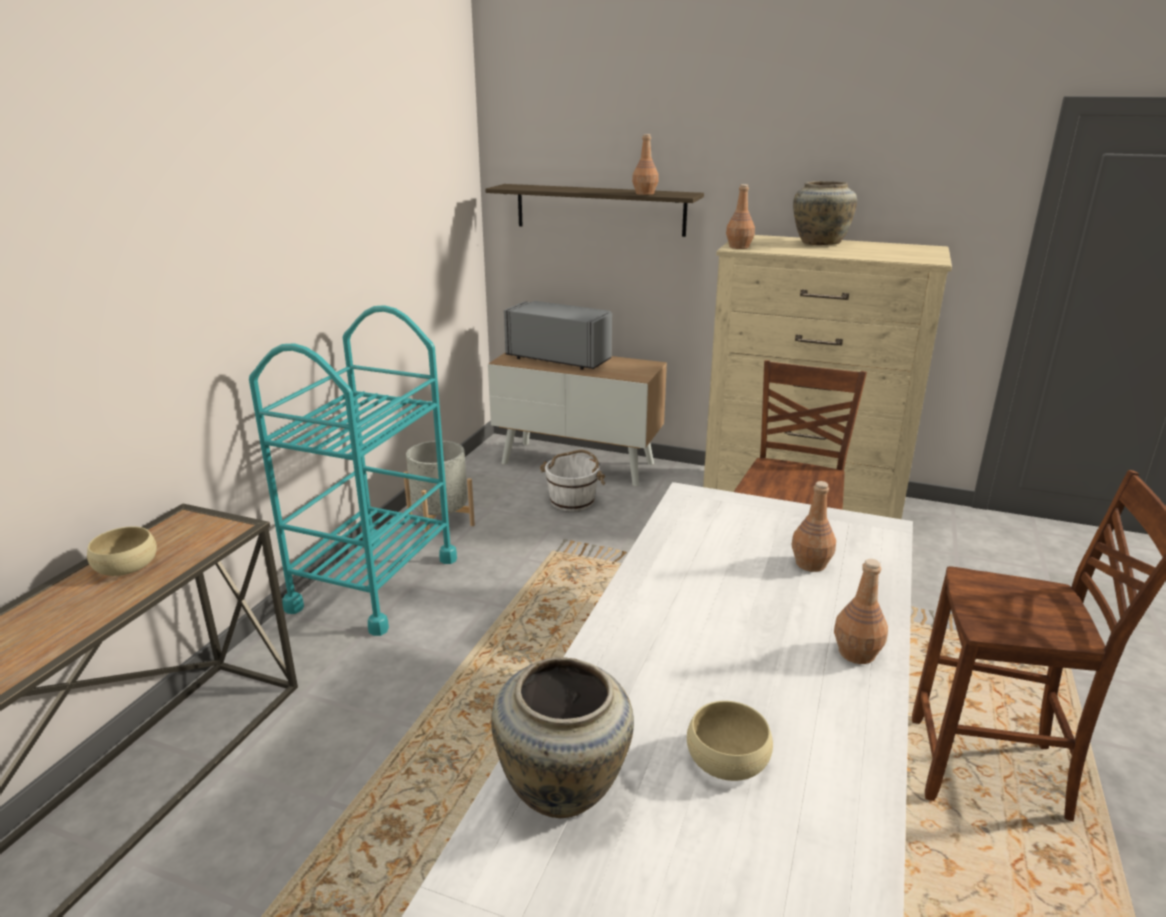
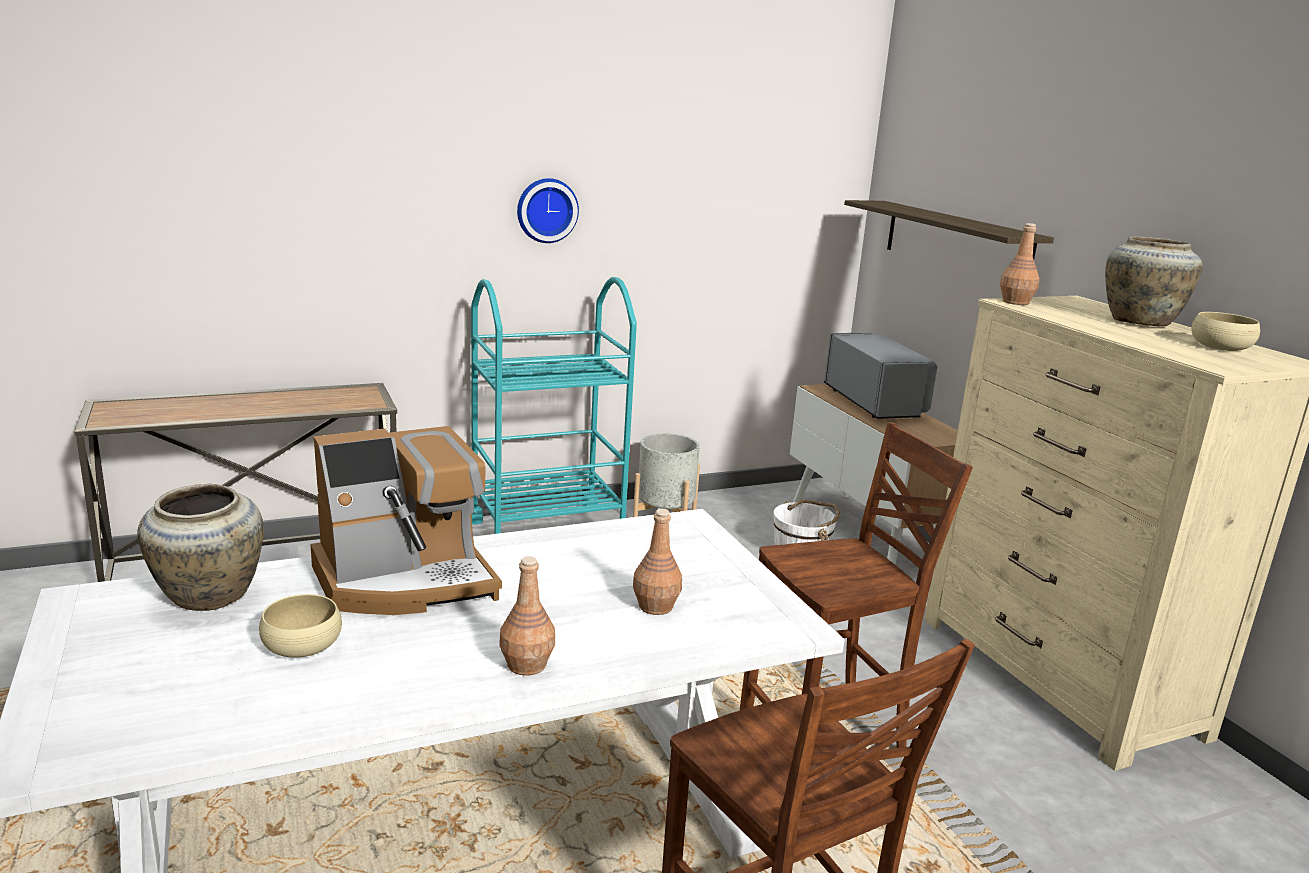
camera: 45 degrees right, 5 degrees down
beige bowl [87,527,157,576] -> beige bowl moved to [1191,312,1260,351]
brown bottle [632,134,659,195] -> none
none -> coffee machine [310,426,502,615]
none -> wall clock [517,178,579,243]

